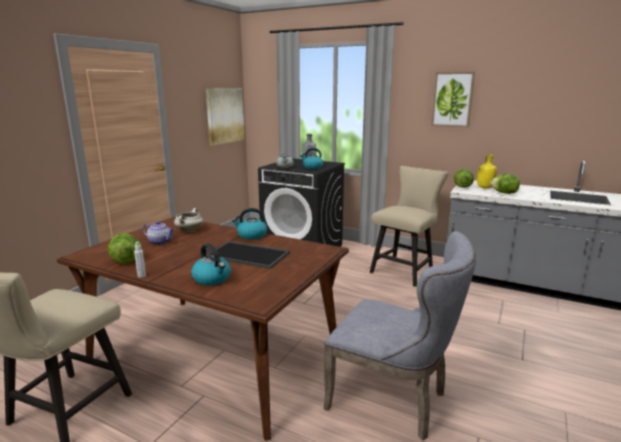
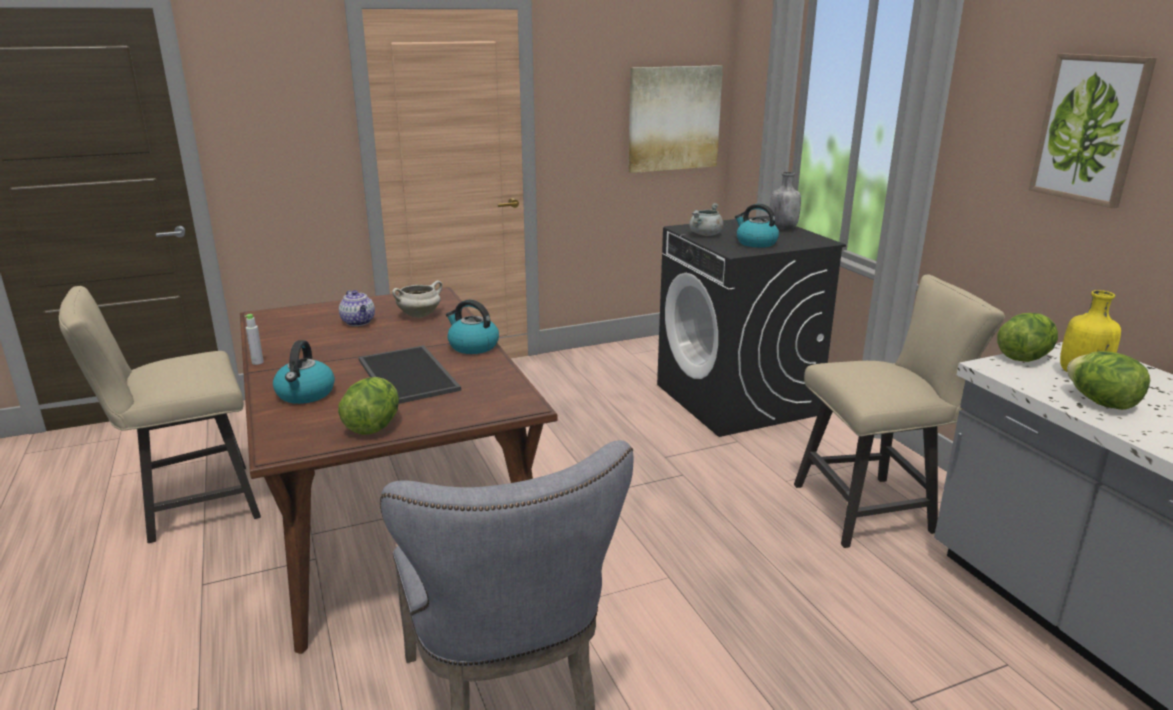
camera: 40 degrees right, 5 degrees up
lettuce [108,233,138,264] -> lettuce moved to [338,377,399,435]

